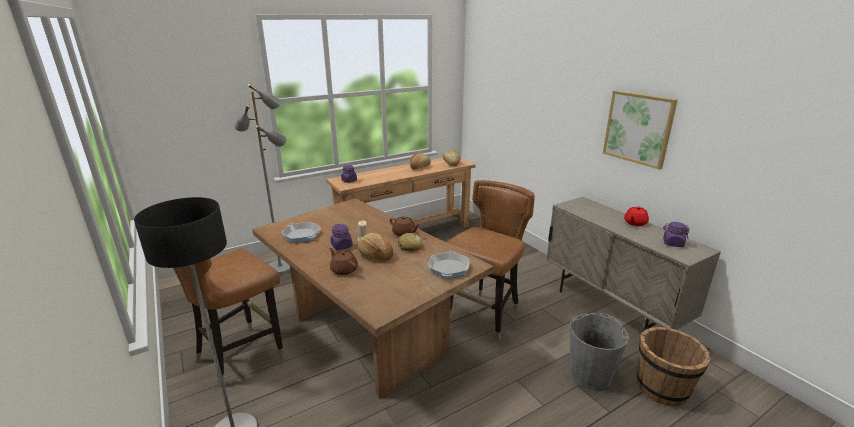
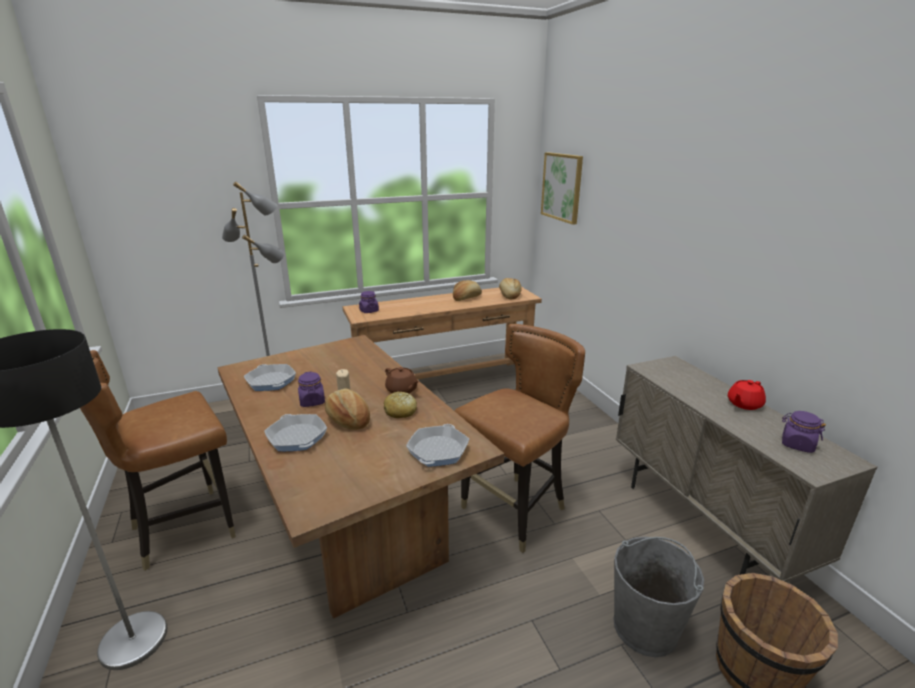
camera: 10 degrees right, 0 degrees up
brown teapot [329,248,358,275] -> frying pan [264,414,327,451]
picture [603,91,678,169] -> picture moved to [541,152,583,225]

